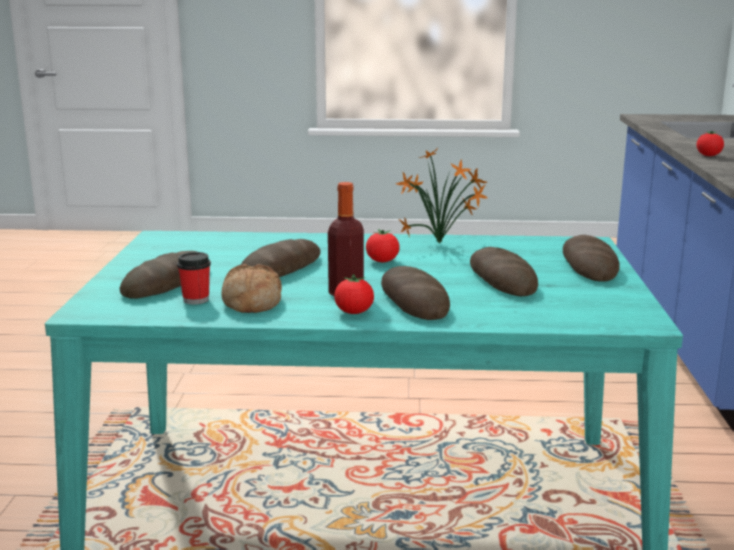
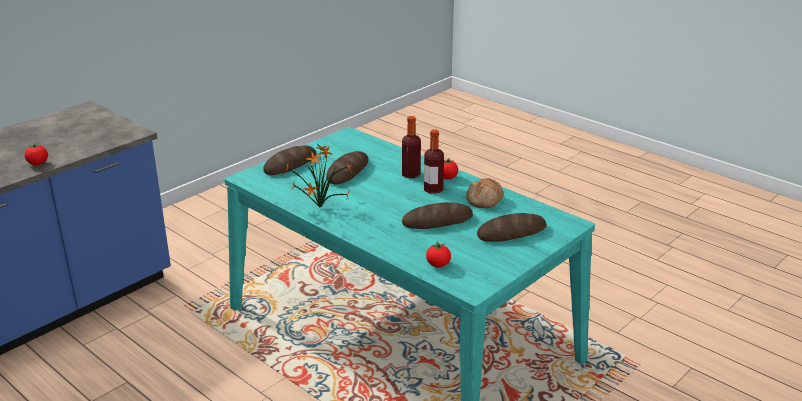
camera: 140 degrees left, 10 degrees up
cup [177,252,211,304] -> none
tomato [366,229,400,262] -> tomato moved to [426,242,451,267]
bread [381,266,450,320] -> bottle [402,116,421,178]

